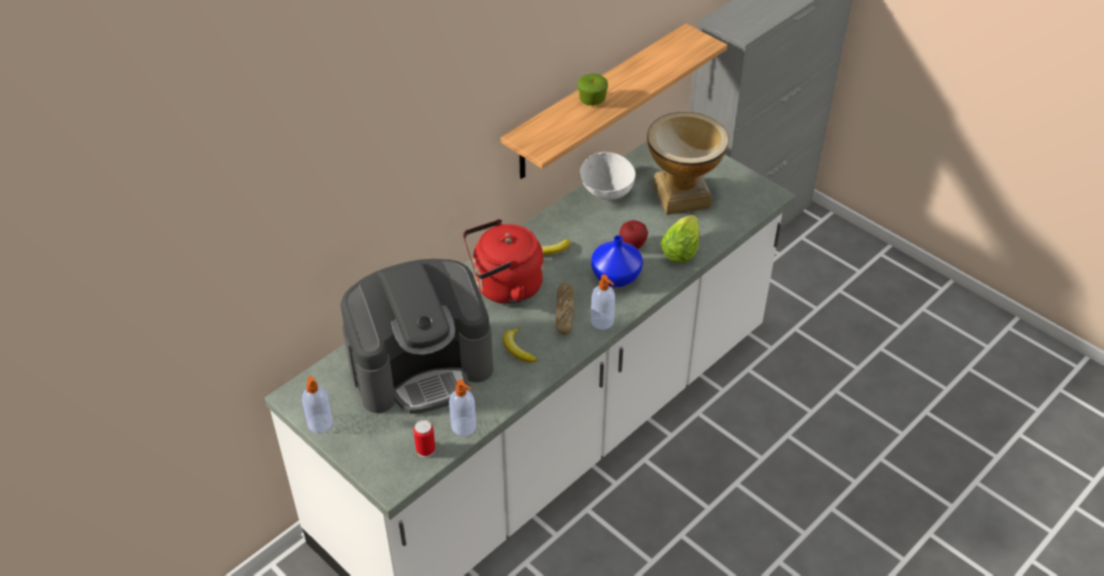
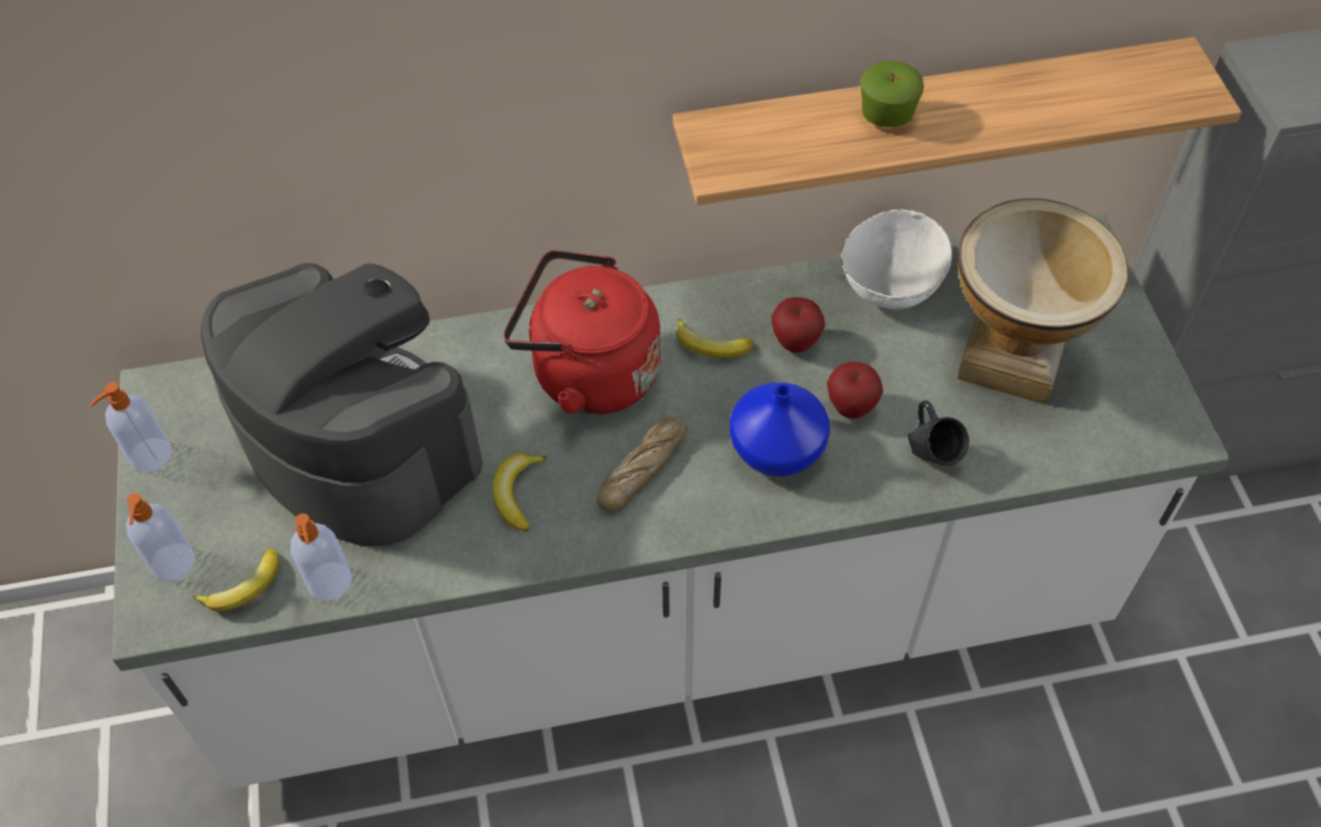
camera: 35 degrees right, 10 degrees up
coffee machine [340,259,493,414] -> coffee machine turned 150 degrees counterclockwise [201,263,483,547]
can [413,420,435,457] -> banana [193,548,280,611]
soap dispenser [591,275,615,330] -> soap dispenser moved to [126,493,195,581]
lettuce [660,215,699,263] -> blue mug [908,400,969,466]
none -> apple [771,297,825,353]

